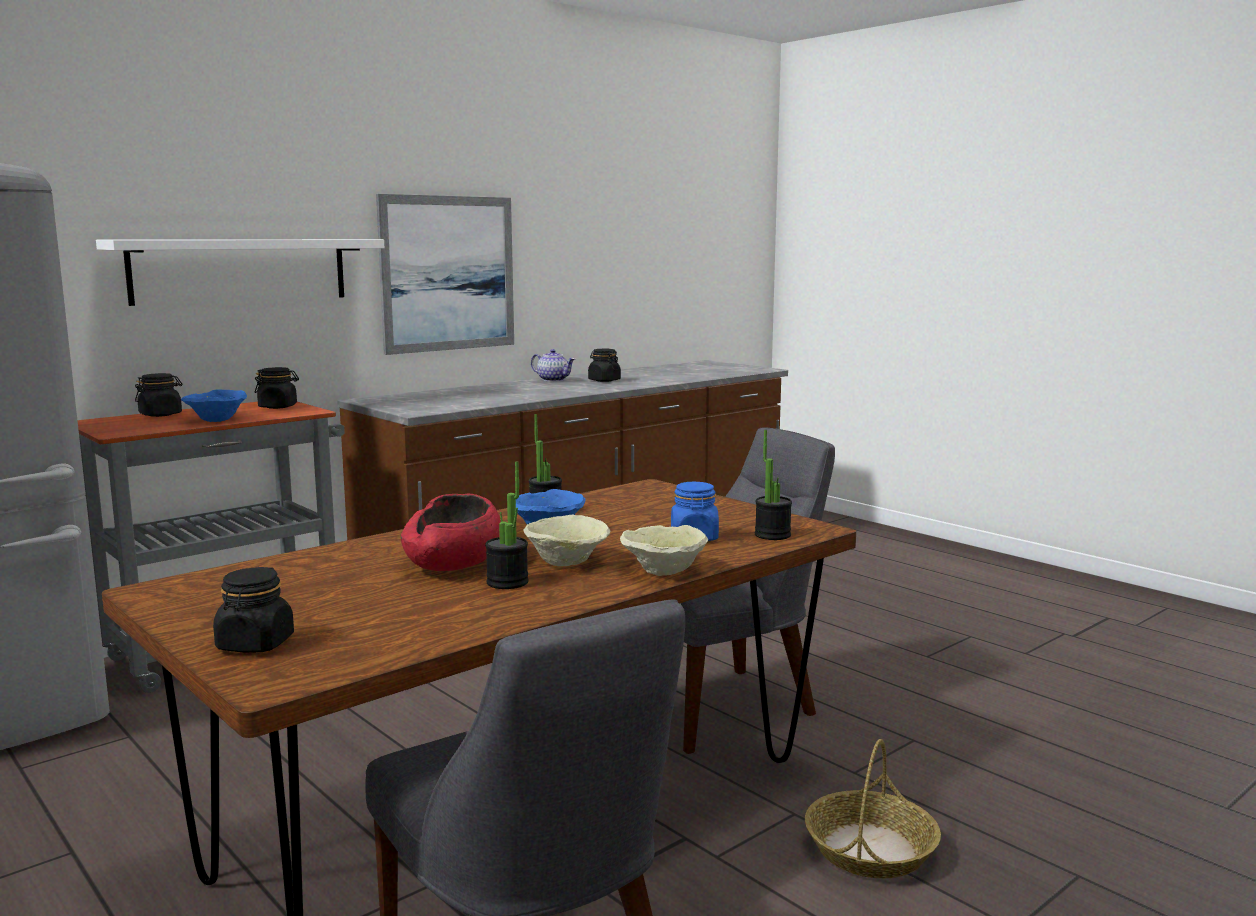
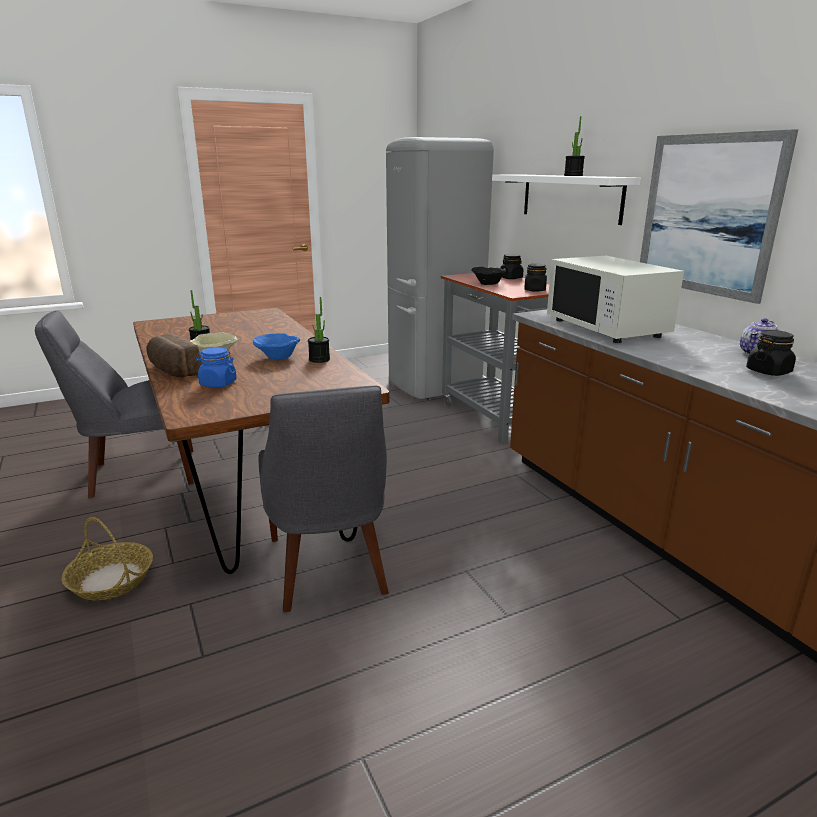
camera: 105 degrees right, 10 degrees up
blue bowl [181,389,247,422] -> black bowl [471,267,506,285]
black jar [213,567,294,653] -> none
red bowl [401,493,501,571] -> none
beige bowl [620,525,708,576] -> bread [146,333,201,377]
potted plant [755,430,792,540] -> potted plant moved to [564,116,585,176]
none -> white microwave [547,256,684,343]

